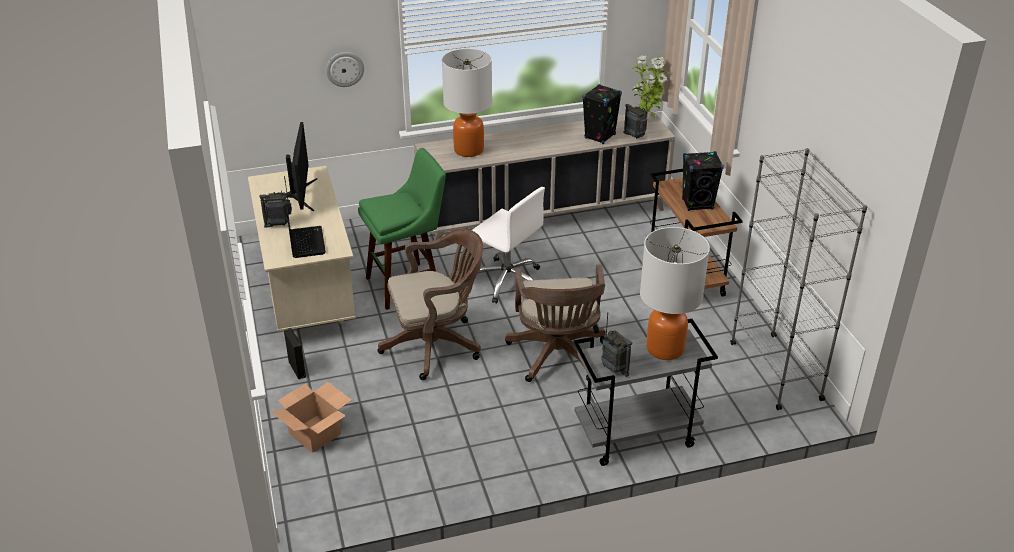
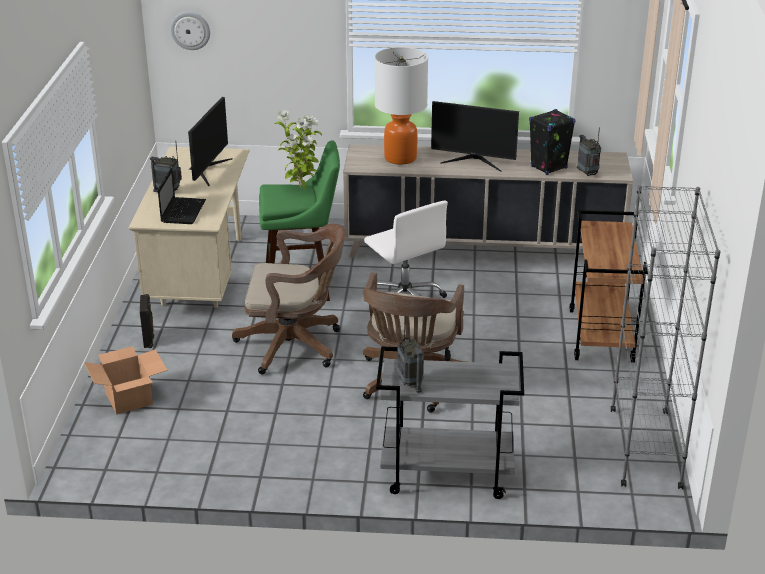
camera: 20 degrees right, 5 degrees down
wall clock [326,52,364,87] -> wall clock moved to [170,12,210,50]
potted plant [632,55,668,119] -> potted plant moved to [274,110,322,189]
table lamp [640,227,710,360] -> none
black speaker [682,151,724,211] -> none
none -> monitor [431,101,519,172]

